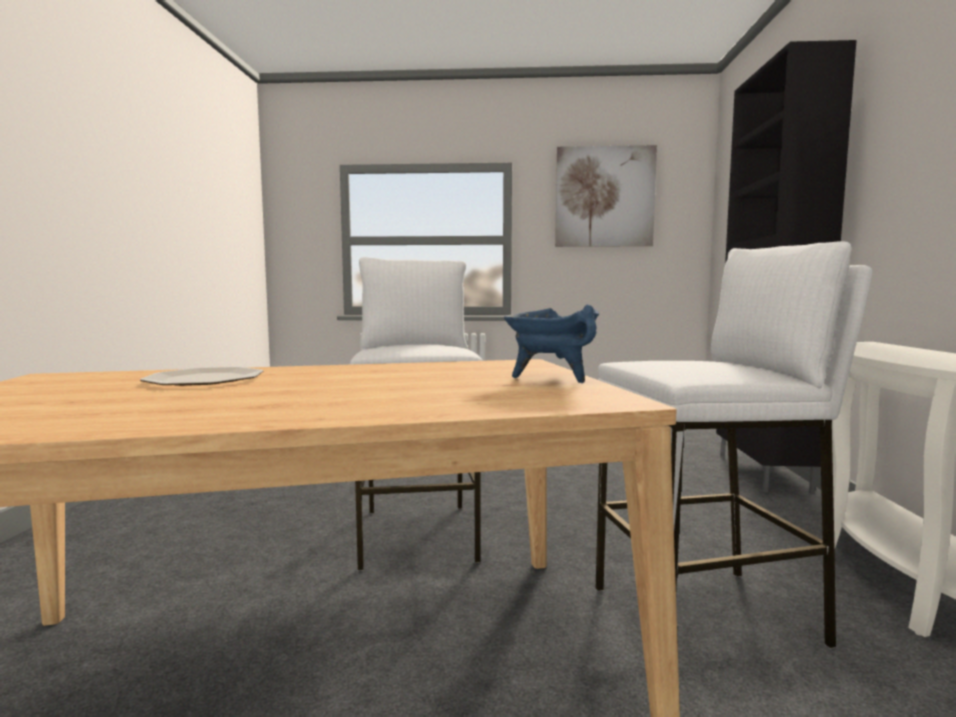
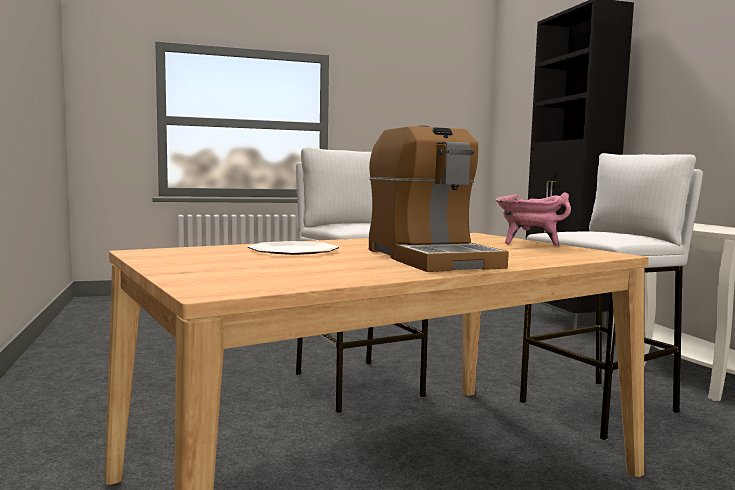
camera: 20 degrees left, 0 degrees up
blue cooking pot [504,304,599,383] -> pink cooking pot [495,192,571,246]
picture [555,145,657,247] -> none
none -> coffee machine [369,125,509,272]

